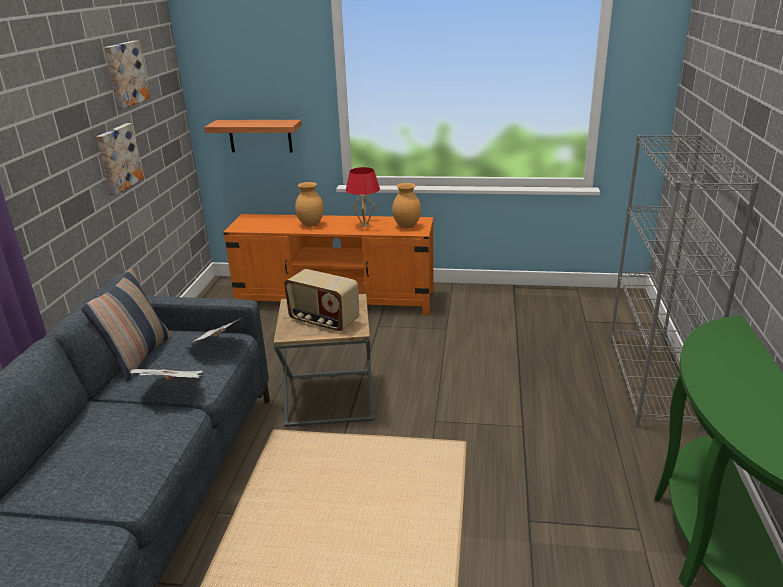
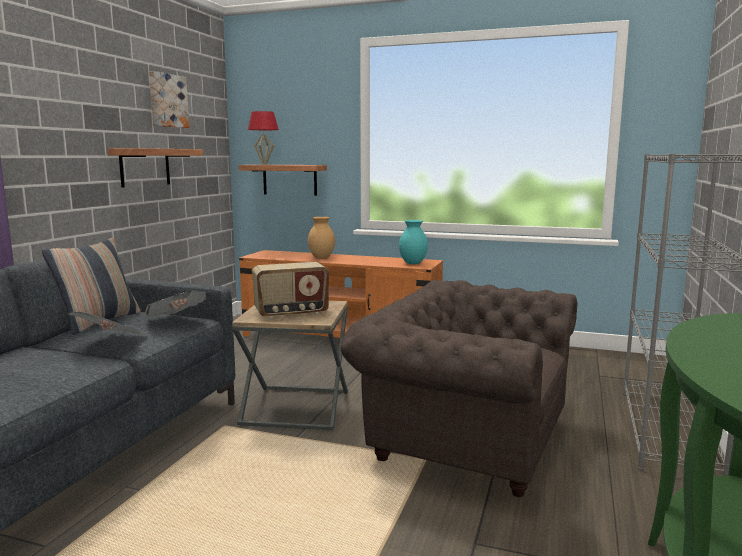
camera: 10 degrees right, 15 degrees down
picture [97,123,144,195] -> shelf [108,148,203,188]
radio [284,269,359,332] -> radio turned 60 degrees counterclockwise [252,262,329,319]
red table lamp [346,167,380,227] -> red table lamp moved to [248,111,279,165]
brown vase [392,183,421,229] -> turquoise vase [399,220,428,264]
none -> brown armchair [340,280,577,497]

